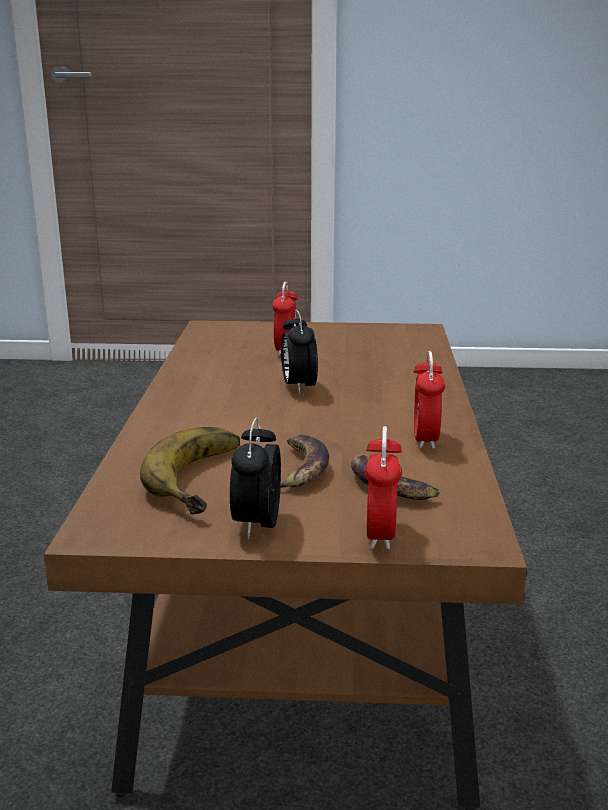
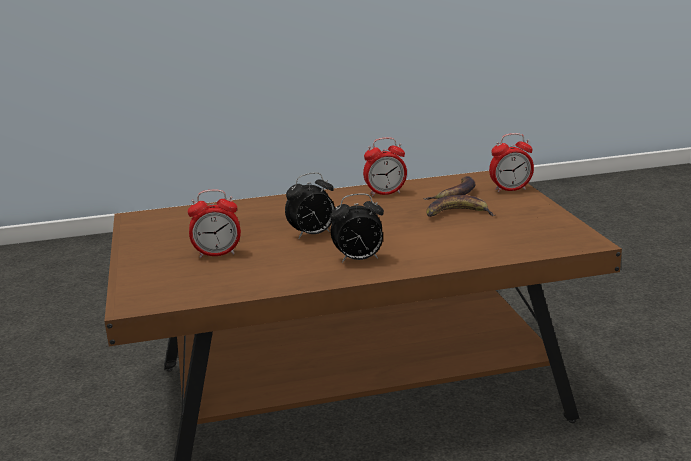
camera: 105 degrees left, 0 degrees up
banana [140,427,240,515] -> none
alarm clock [230,417,281,539] -> alarm clock moved to [330,193,384,263]

